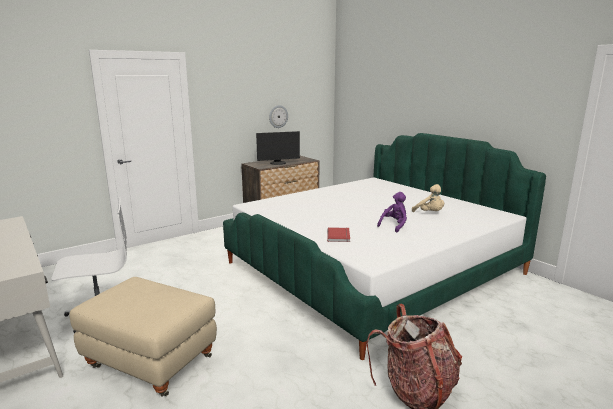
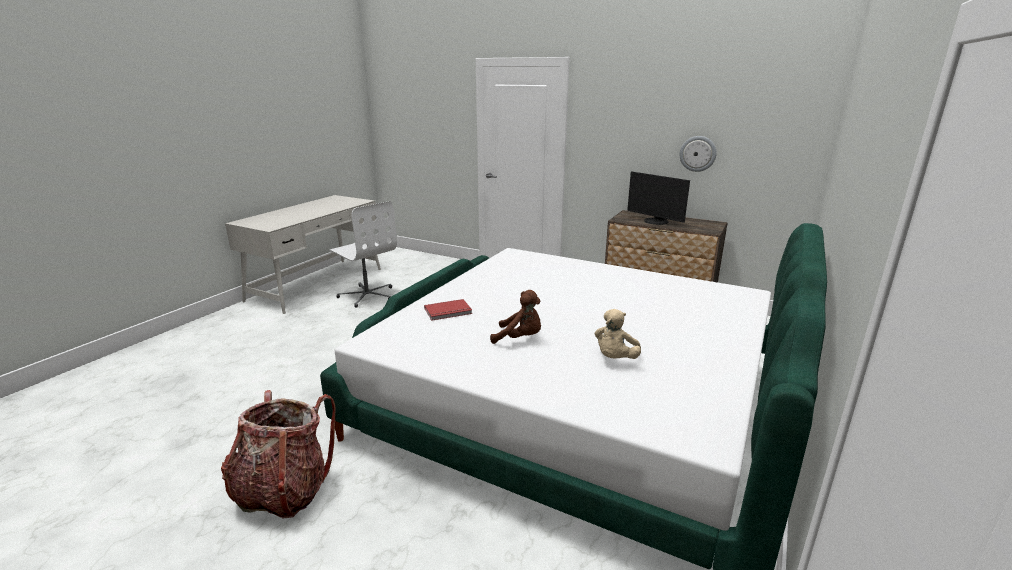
camera: 65 degrees right, 5 degrees up
beige ottoman [70,277,217,396] -> none
purple plush toy [377,192,407,233] -> brown plush toy [490,290,541,344]

